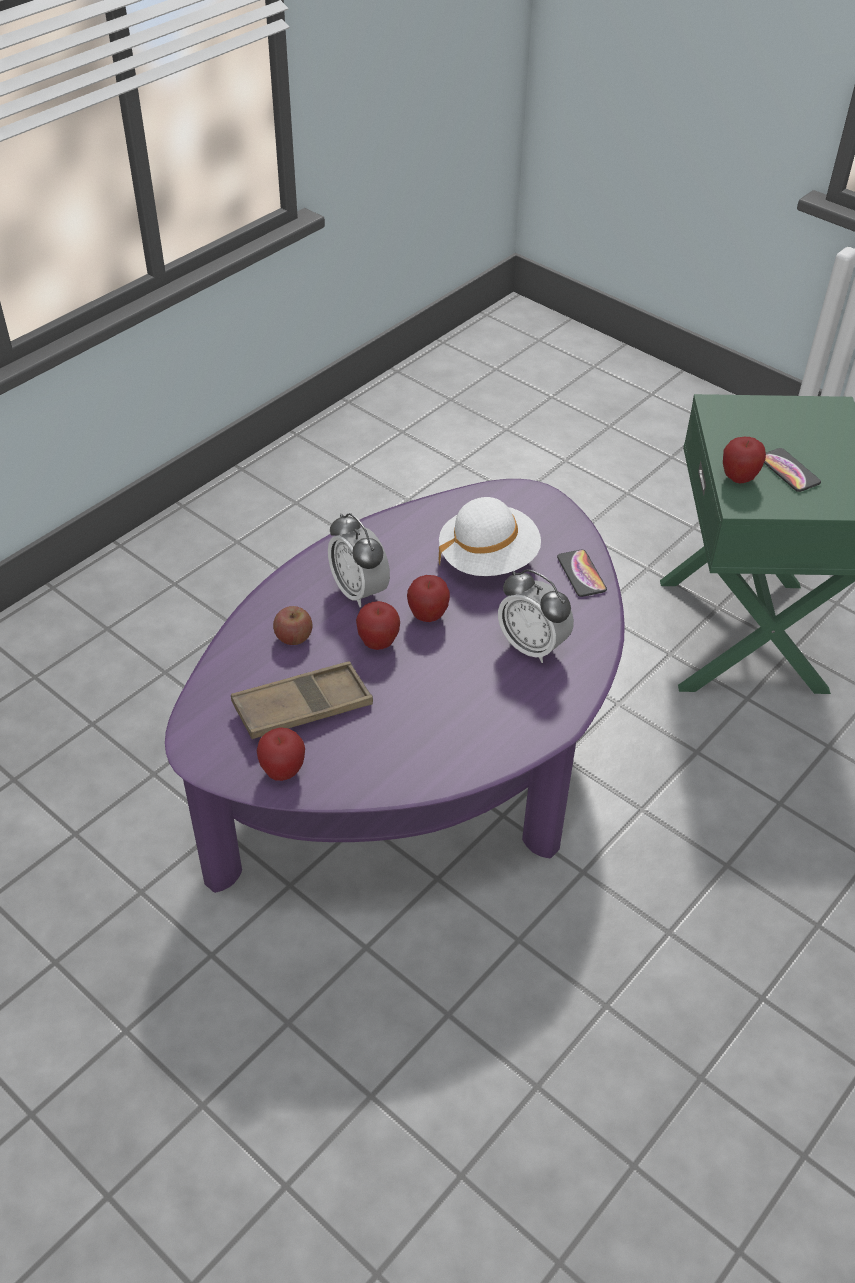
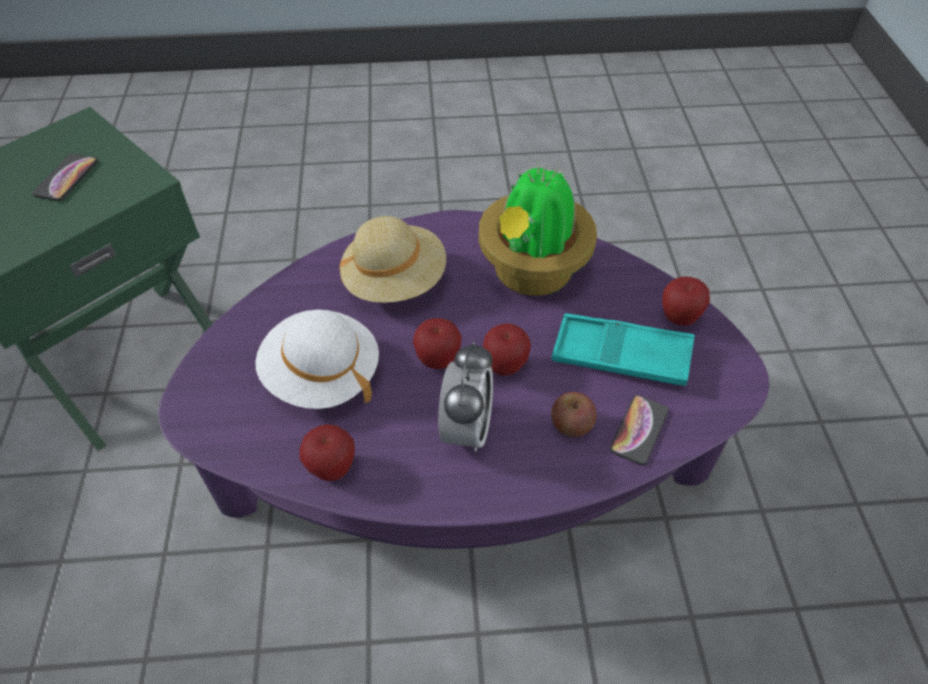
camera: 135 degrees left, 5 degrees up
brown tray [231,661,373,739] -> turquoise tray [551,313,695,386]
alarm clock [498,569,574,663] -> beige hat [339,216,446,303]
phone [557,550,607,597] -> phone moved to [610,395,669,465]
apple [723,437,766,484] -> apple moved to [299,424,355,481]
none -> potted plant [479,157,597,296]

